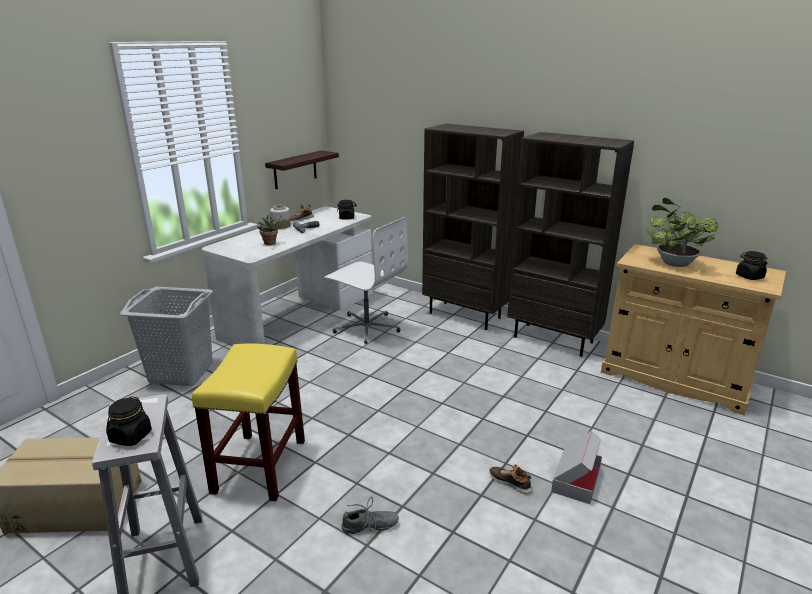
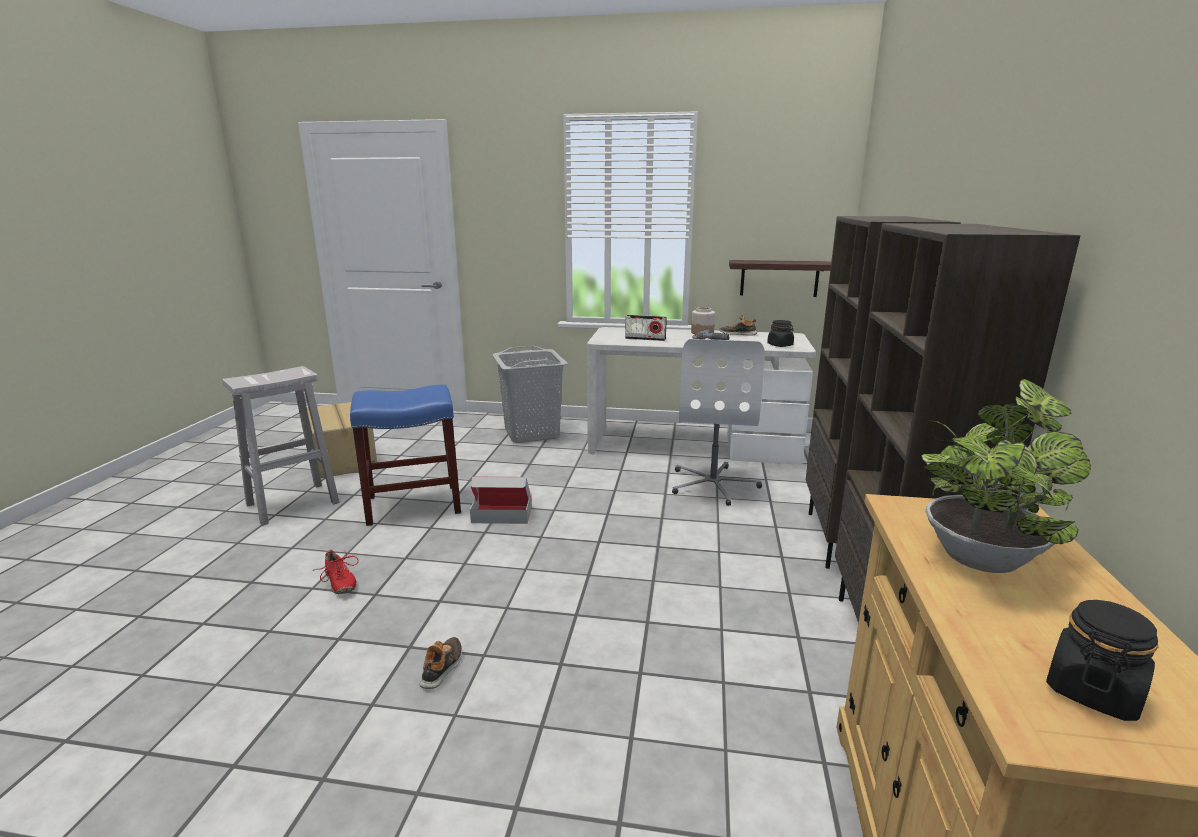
camera: 65 degrees right, 5 degrees down
black jar [106,396,152,446] -> none
yellow stool [192,343,305,501] -> blue stool [350,385,461,526]
potted plant [257,213,281,245] -> radio [625,315,667,341]
grey shoe [341,496,399,534] -> red shoe [313,550,358,594]
cardboard box [551,431,602,504] -> cardboard box moved to [470,477,532,524]

